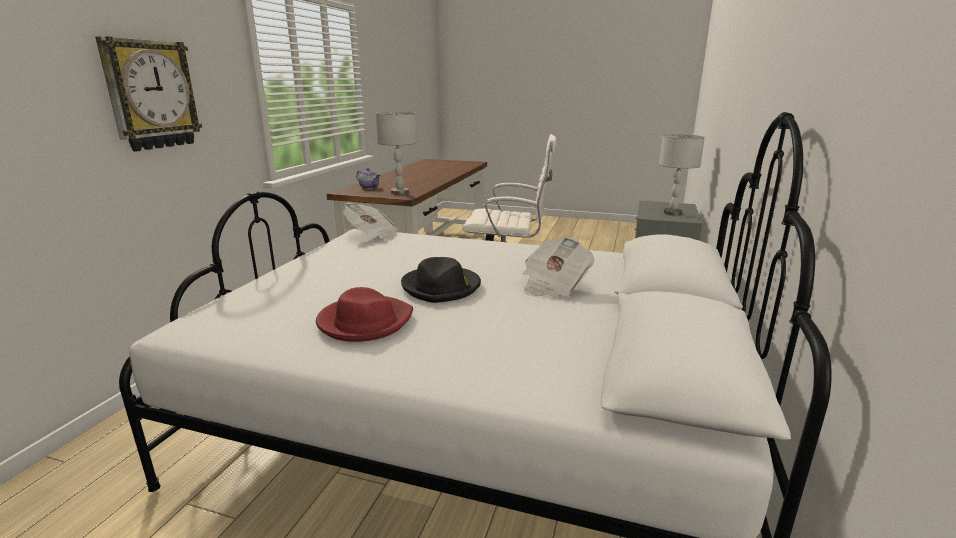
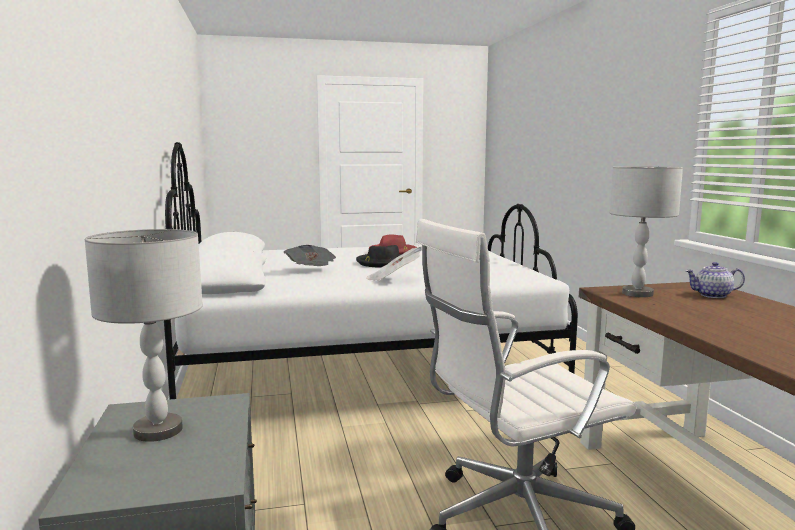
camera: 150 degrees right, 10 degrees down
wall clock [95,36,202,151] -> none
newspaper [343,203,398,241] -> newspaper moved to [366,246,422,281]

